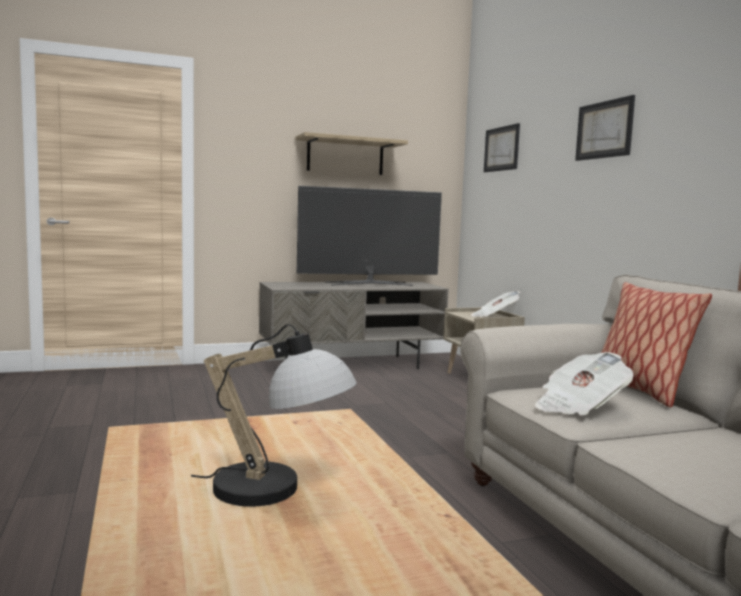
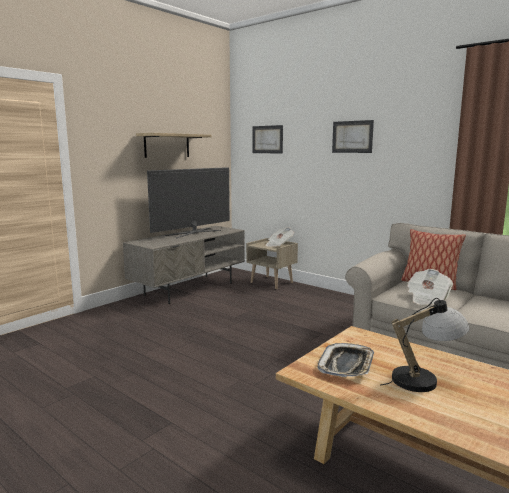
camera: 30 degrees left, 5 degrees up
none -> tray [318,343,374,377]

